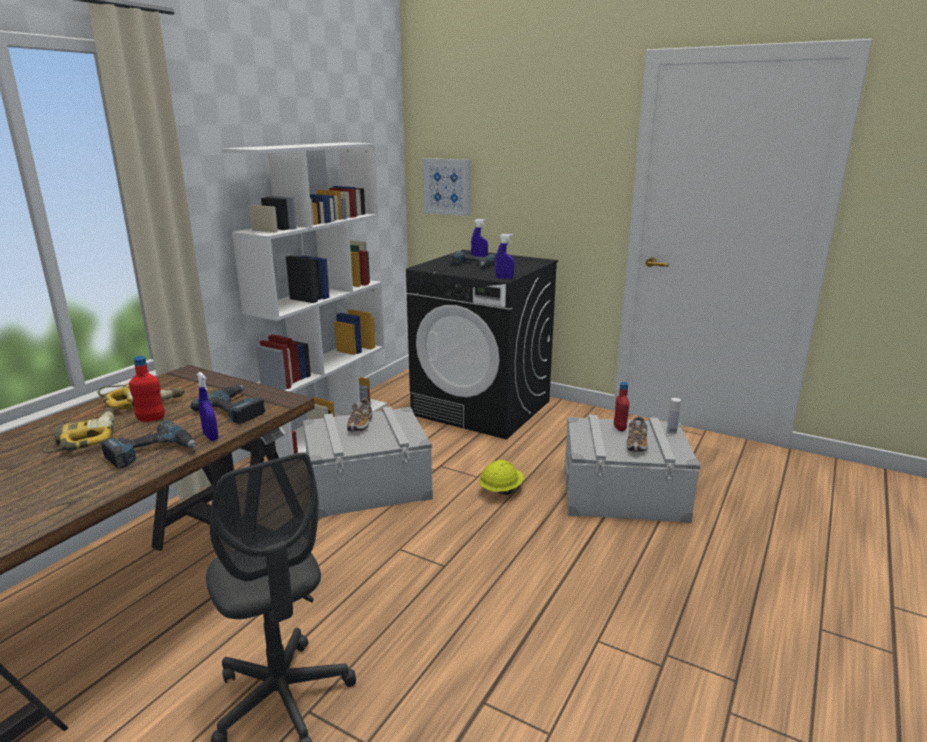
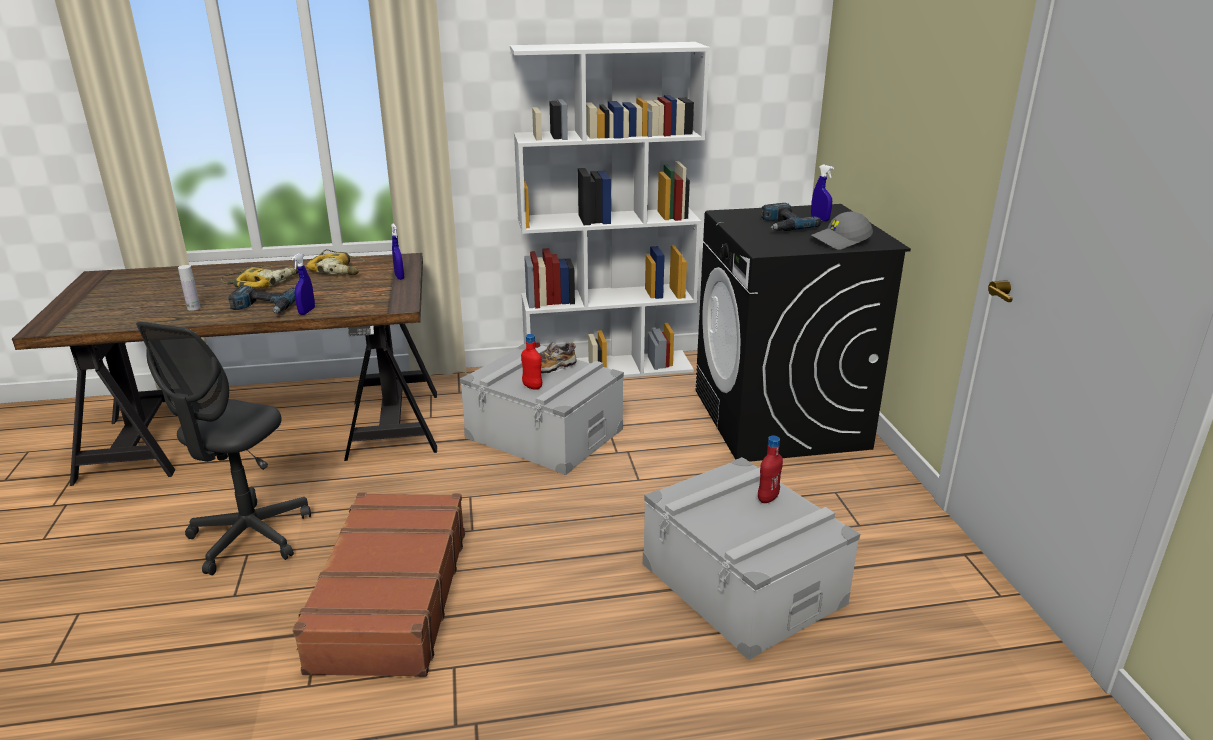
camera: 50 degrees right, 5 degrees up
red bottle [129,356,165,422] -> red bottle moved to [521,334,542,390]
power drill [190,385,266,424] -> none
picture [422,158,471,216] -> none
yellow hard hat [479,460,524,495] -> none
blue spray bottle [495,234,515,279] -> blue spray bottle moved to [391,223,404,280]
shoe [627,416,648,453] -> none
white bottle [667,398,681,434] -> white bottle moved to [178,265,200,311]
none -> brown suitcase [293,493,465,677]
none -> grey cap [811,212,873,250]

